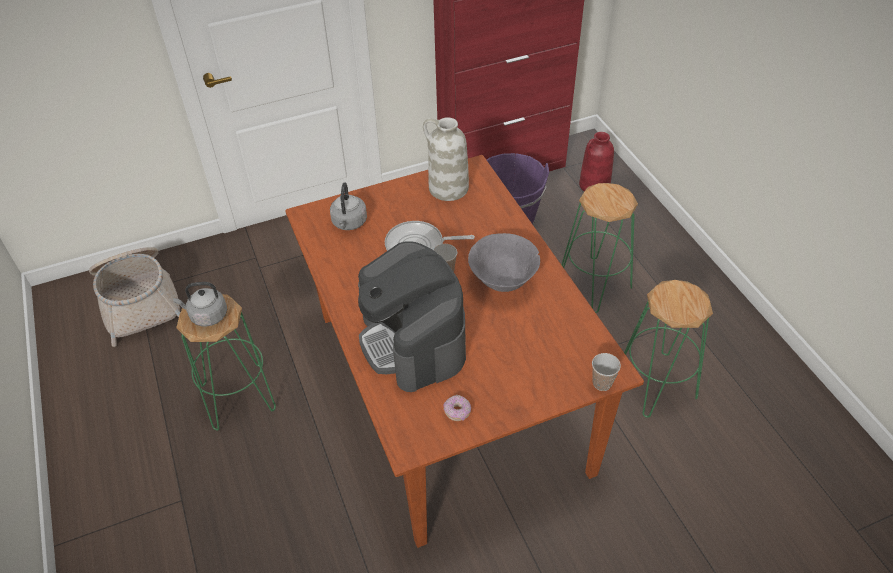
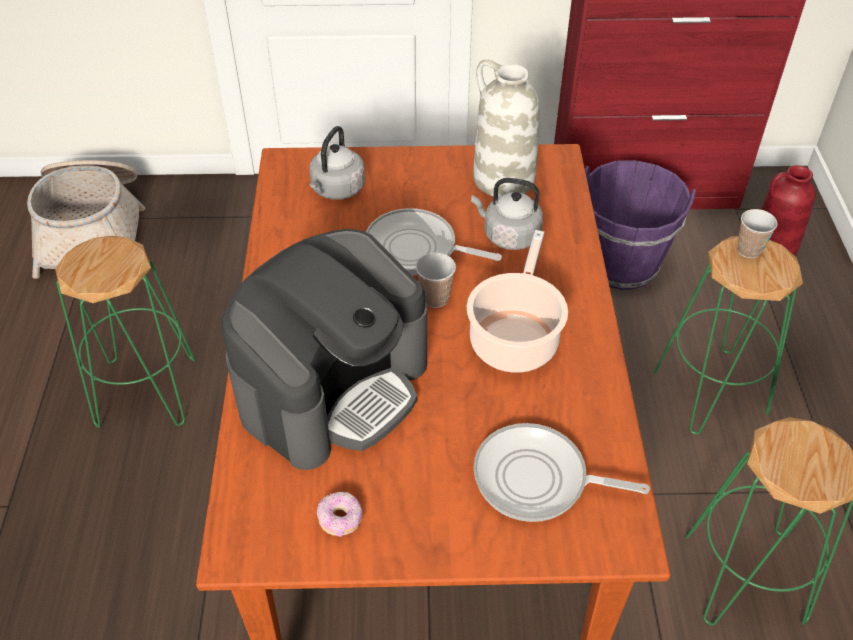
camera: 20 degrees right, 0 degrees up
grey kettle [173,282,227,327] -> grey kettle moved to [471,178,543,250]
coffee machine [358,241,466,392] -> coffee machine turned 135 degrees counterclockwise [221,229,427,470]
grey bowl [468,233,540,292] -> cooking pot [467,230,568,373]
cup [592,353,621,391] -> cup moved to [737,209,777,258]
none -> frying pan [474,423,650,522]

